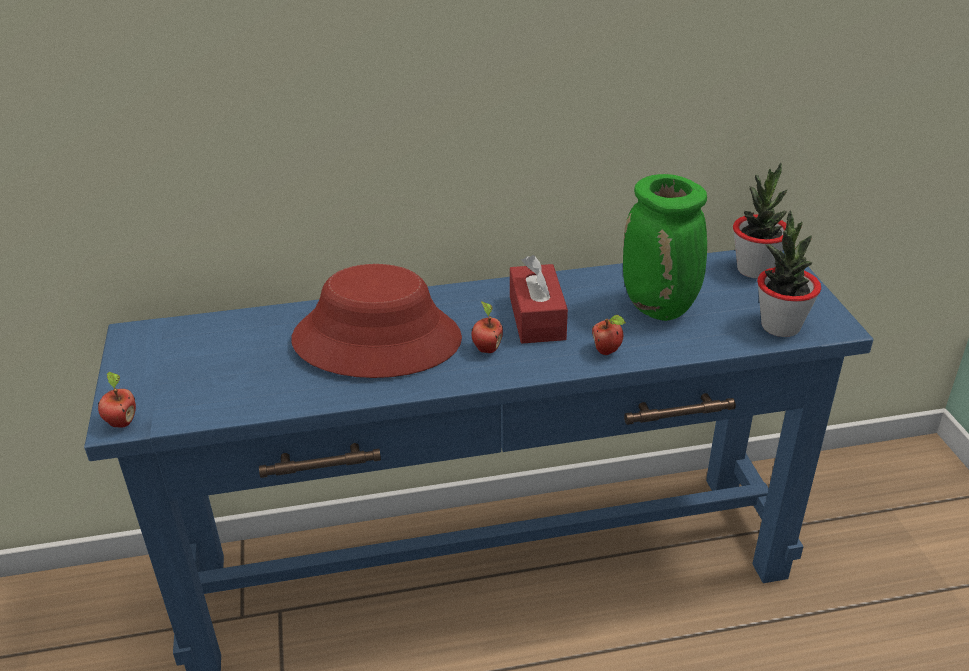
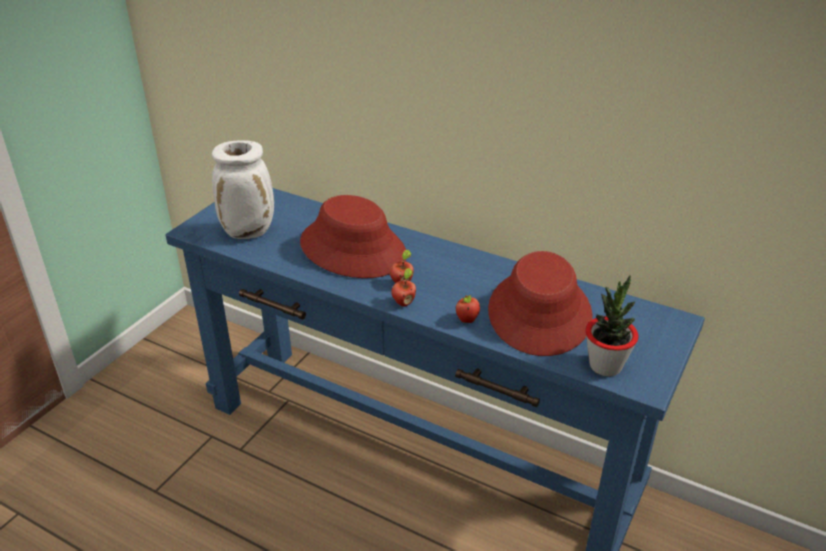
camera: 40 degrees right, 0 degrees up
apple [98,372,136,428] -> apple moved to [391,268,416,307]
red tissue box [510,255,568,344] -> none
green vase [623,174,707,321] -> red hat [488,251,593,356]
potted plant [733,163,787,279] -> none
none -> white vase [212,140,274,239]

